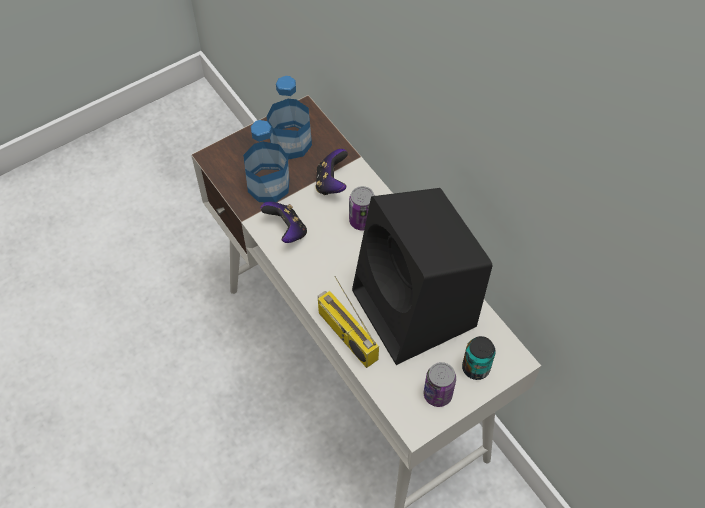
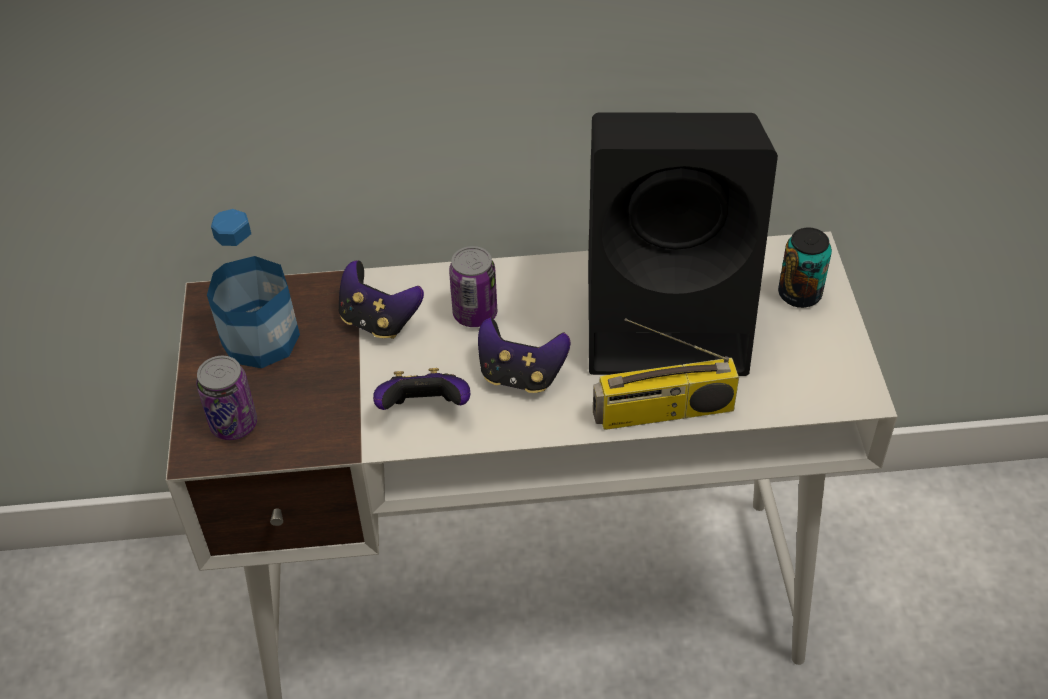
camera: 60 degrees left, 10 degrees down
bottle [243,120,289,202] -> none
can [424,362,456,407] -> can moved to [196,356,257,440]
none -> game controller [478,318,570,393]

